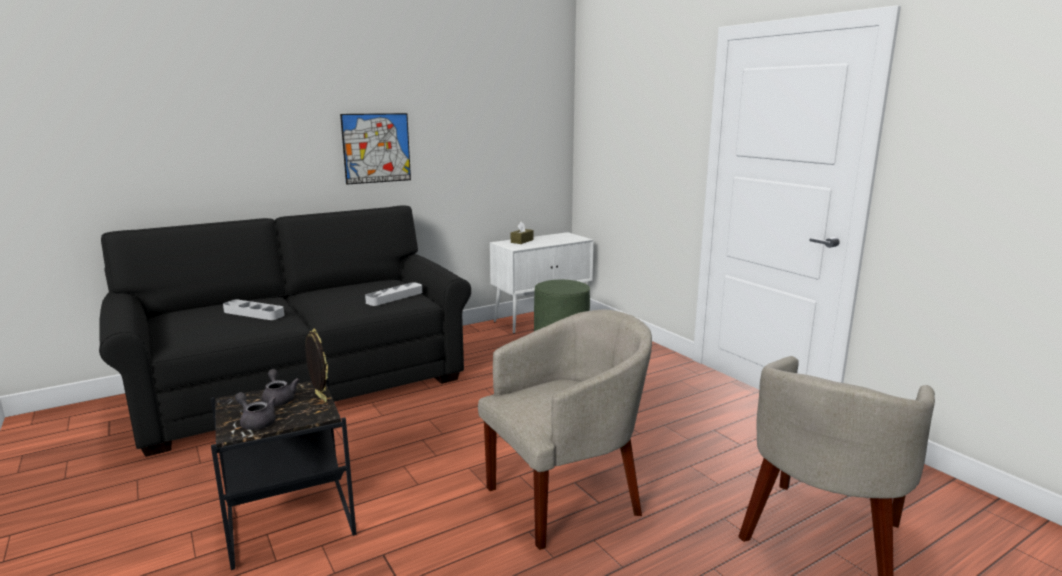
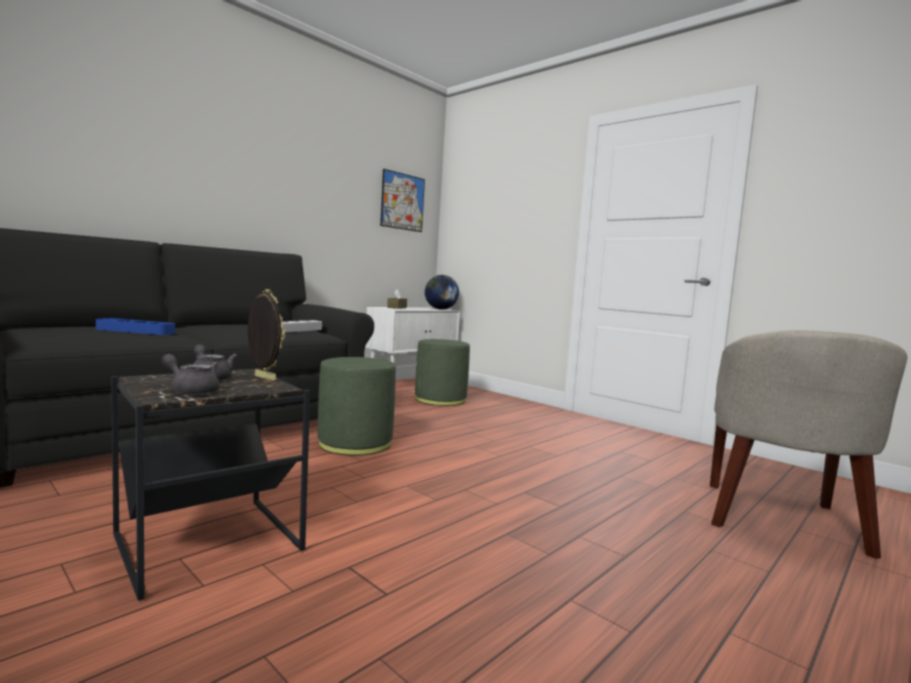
camera: 15 degrees left, 10 degrees down
grey tray [223,299,284,320] -> blue tray [96,318,175,335]
picture [340,113,411,185] -> picture moved to [380,169,425,232]
beige armchair [478,310,652,550] -> none
none -> green ottoman [318,357,396,456]
none -> globe [425,275,459,310]

